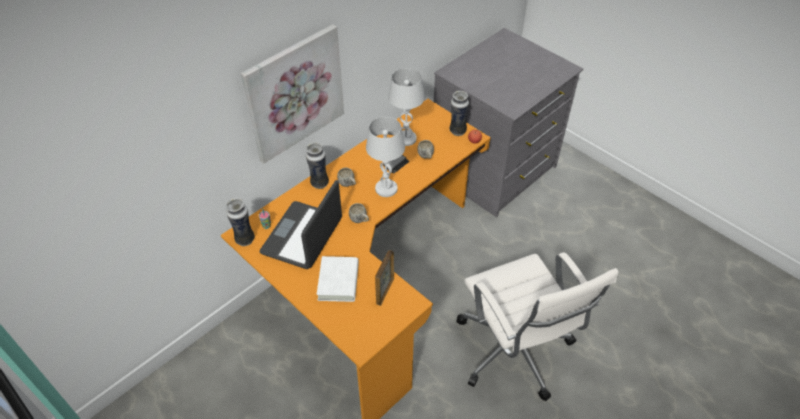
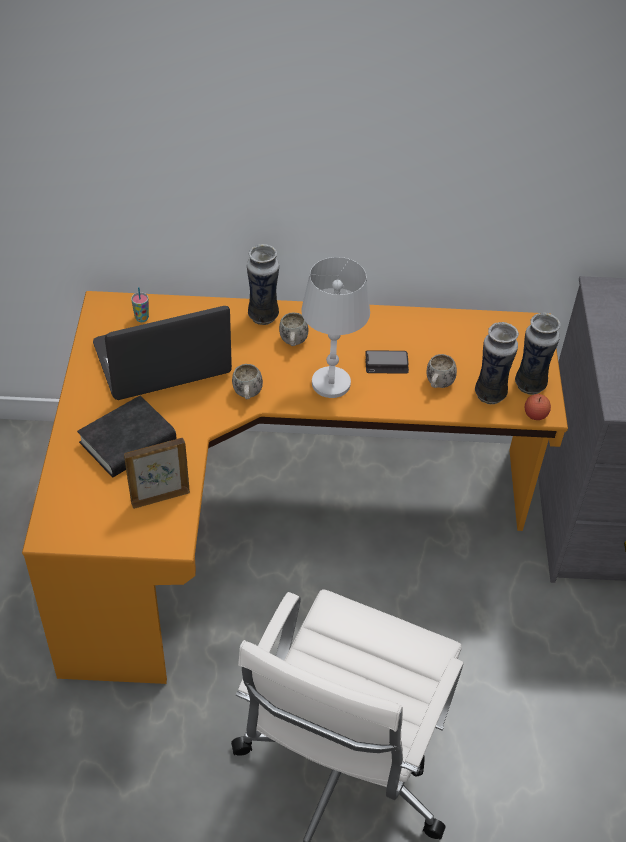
camera: 45 degrees right, 0 degrees up
vase [226,198,255,246] -> vase moved to [475,322,519,404]
picture [241,24,344,164] -> none
white book [317,256,359,302] -> black book [77,395,176,477]
white table lamp [388,68,425,146] -> none

